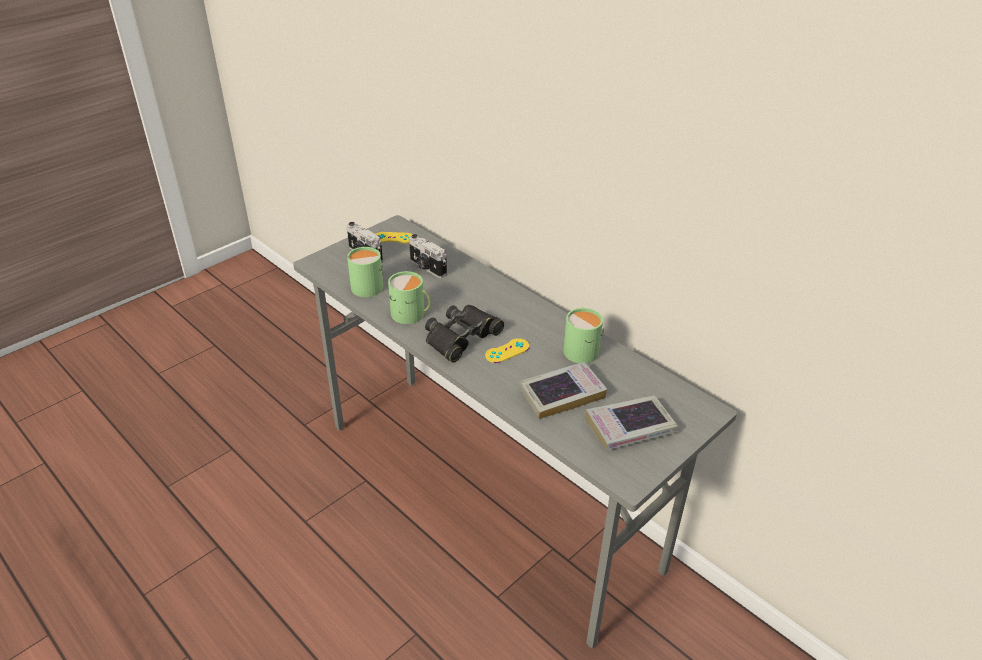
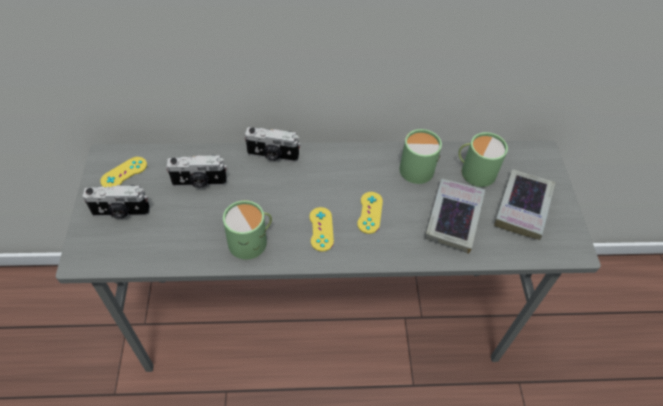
camera: 50 degrees left, 15 degrees up
green mug [347,247,383,297] -> green mug moved to [458,132,508,187]
black binoculars [425,305,504,363] -> yellow game controller [309,207,334,252]
none -> camera [244,127,301,162]

